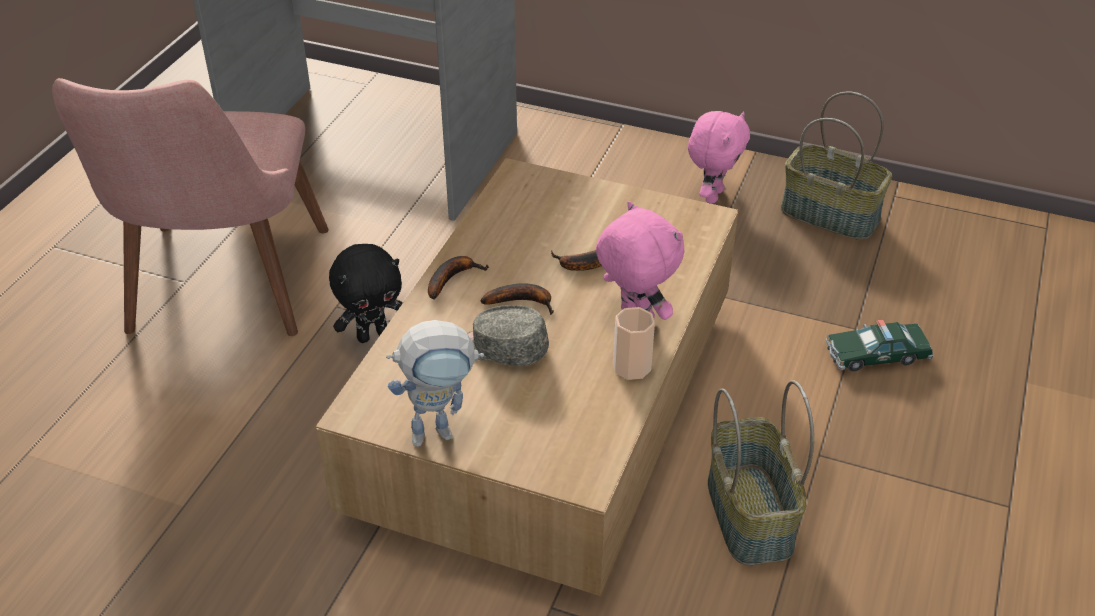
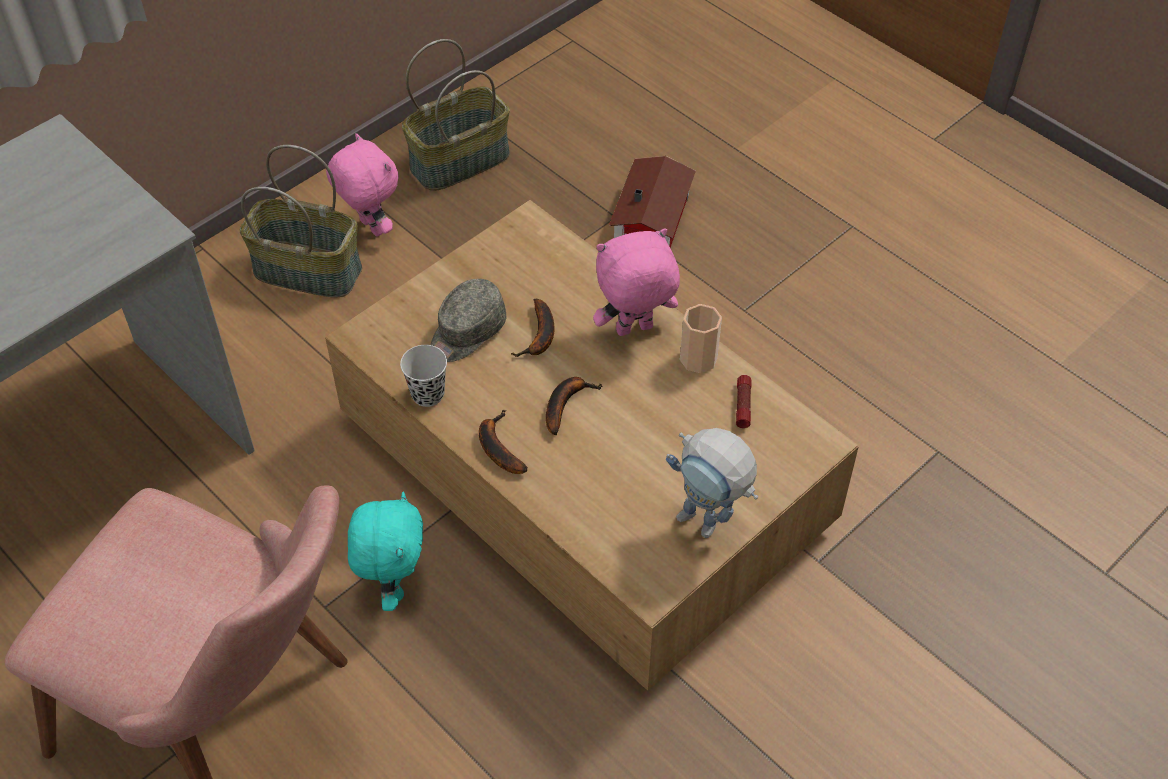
camera: 65 degrees left, 10 degrees up
black plush toy [329,244,403,343] -> turquoise plush toy [348,492,423,611]
toy robot [386,320,484,447] -> toy robot turned 120 degrees clockwise [666,428,758,538]
grey cap [467,305,549,366] -> grey cap moved to [430,279,506,362]
basket [708,380,814,565] -> basket moved to [240,145,362,298]
toy car [826,319,933,371] -> toy house [609,156,696,248]
none -> black cup [400,345,447,407]
none -> flashlight [736,375,752,428]

